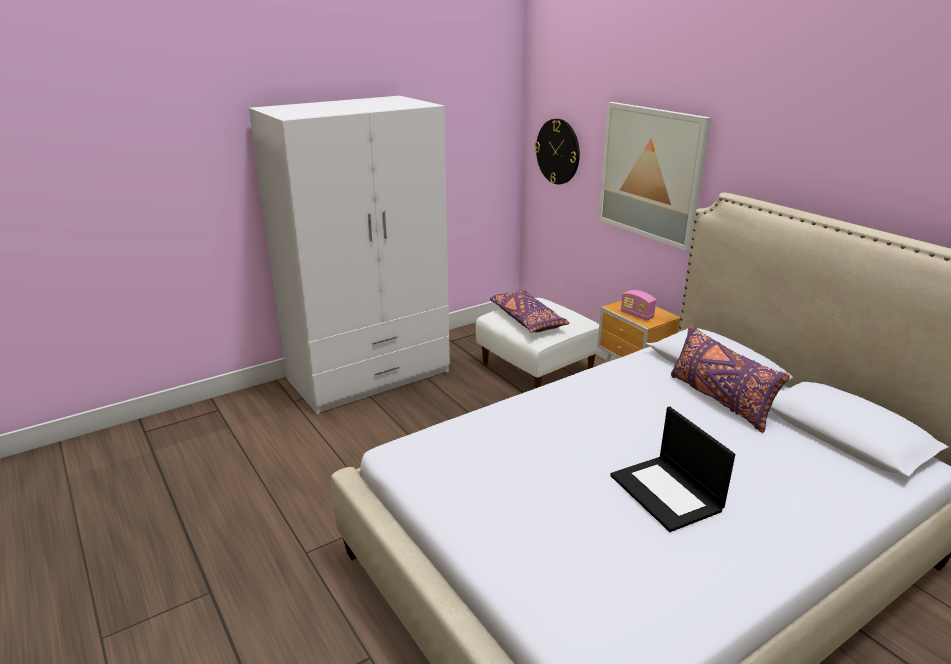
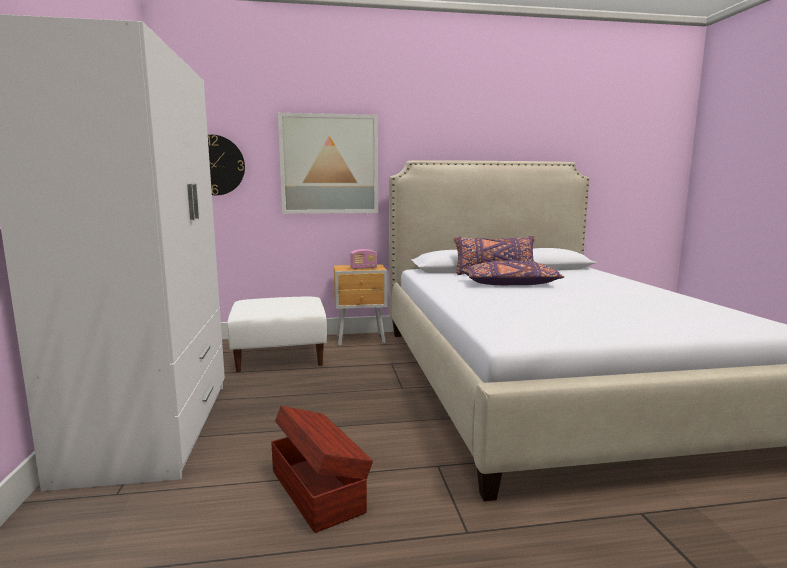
camera: 65 degrees left, 15 degrees down
purple pillow [490,290,570,332] -> purple pillow moved to [461,260,564,285]
laptop [610,406,735,532] -> none
none -> brown storage box [271,406,373,533]

